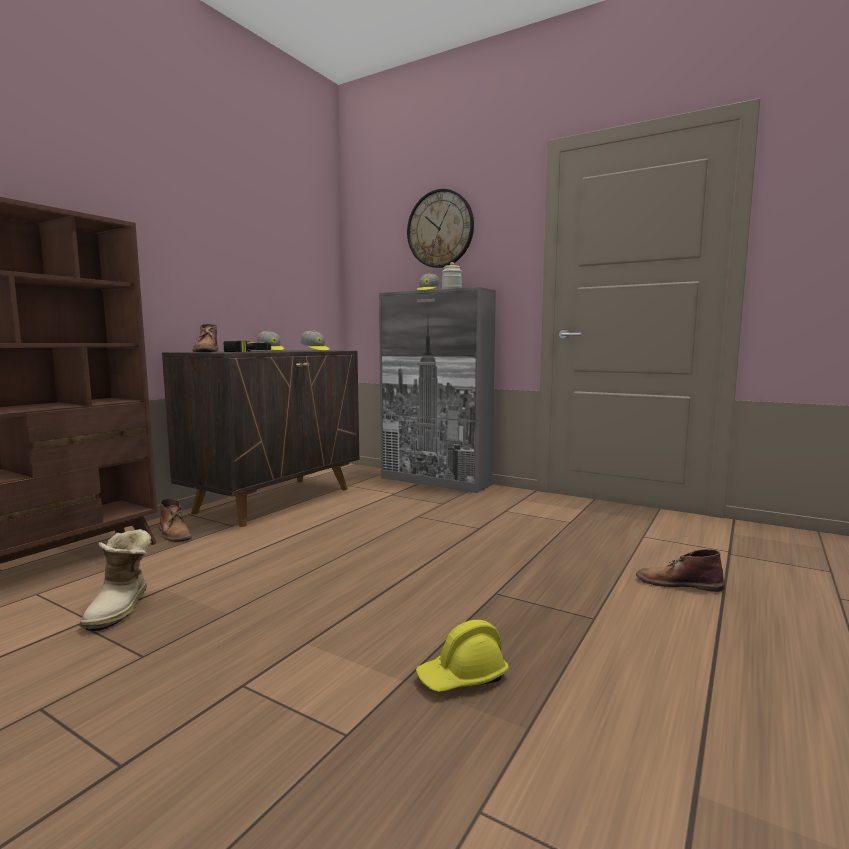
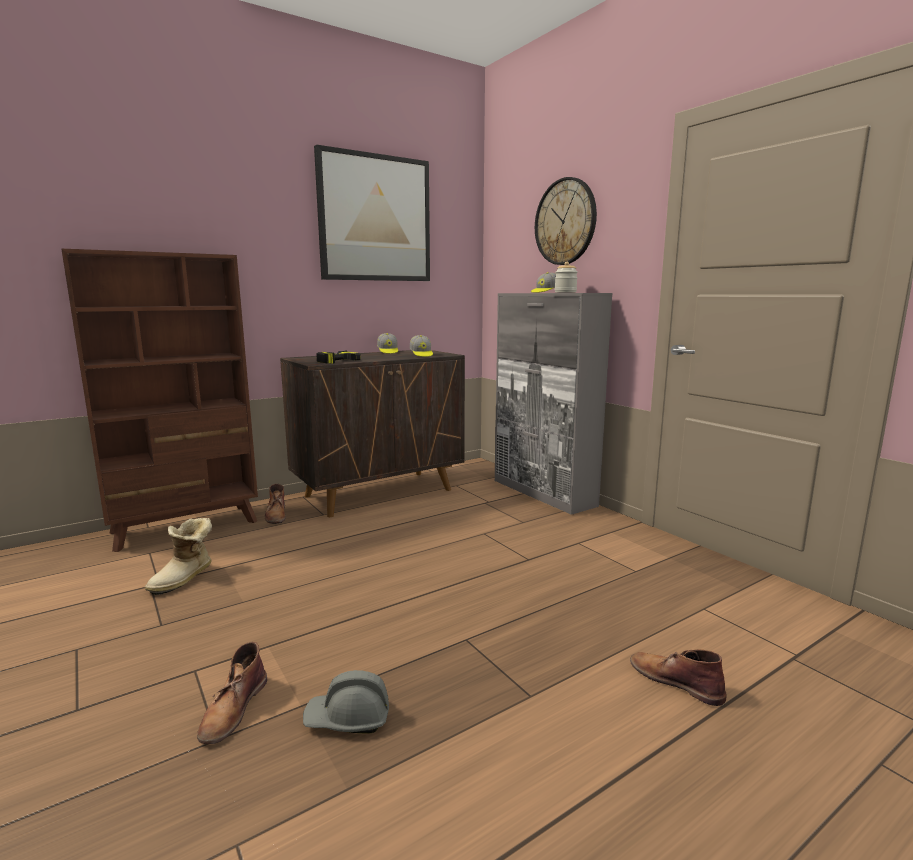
camera: 25 degrees right, 5 degrees up
brown boot [193,324,218,352] -> brown boot moved to [197,642,267,744]
yellow hard hat [416,620,509,692] -> grey hard hat [303,670,389,733]
none -> picture [314,145,430,281]

